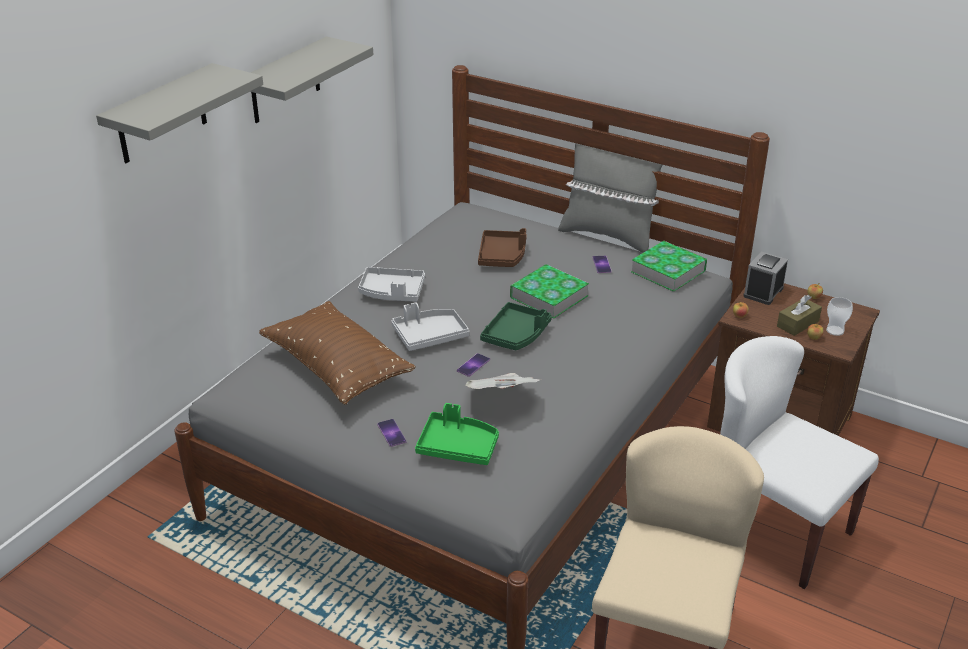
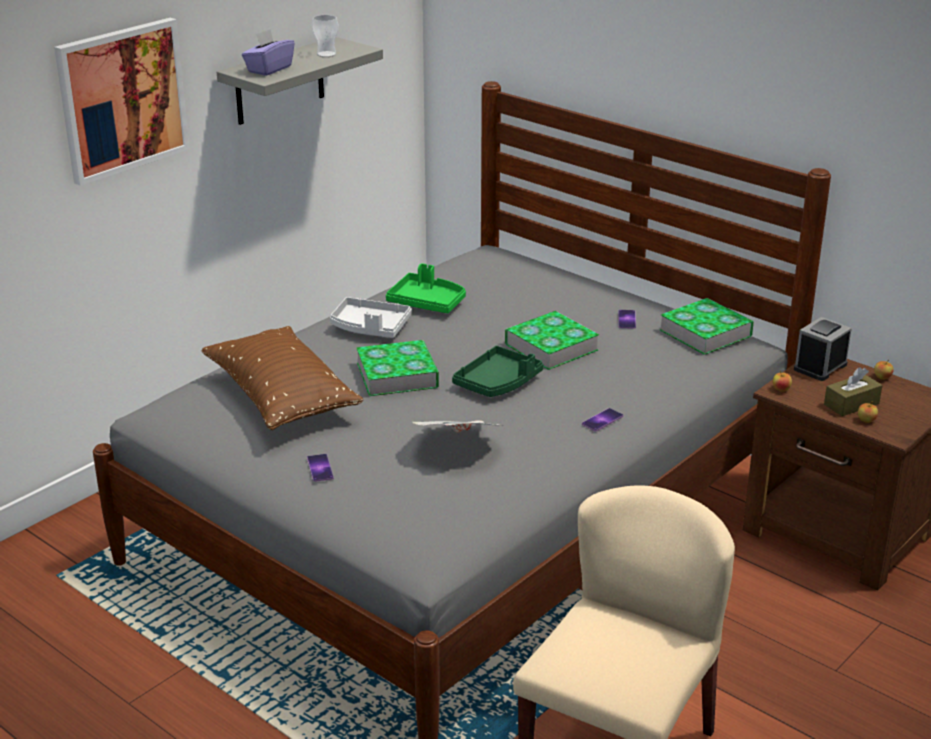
camera: 10 degrees right, 5 degrees down
grey shelf [96,63,263,163] -> picture [54,18,190,186]
grey tray [391,303,470,351] -> book [356,340,439,396]
green tray [415,403,499,465] -> green tray moved to [386,263,466,313]
phone [457,353,490,377] -> phone moved to [582,408,623,432]
brown tray [478,228,527,267] -> none
grey pillow [558,143,663,253] -> none
white chair [720,336,879,589] -> none
cup [826,297,853,336] -> cup moved to [312,15,339,57]
none -> purple tissue box [242,29,295,76]

